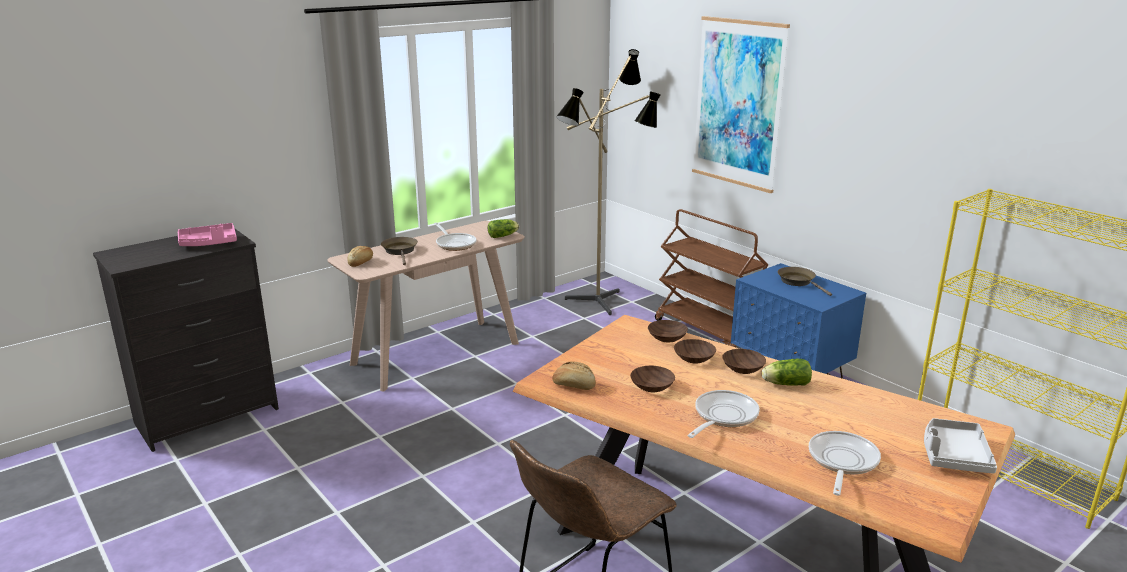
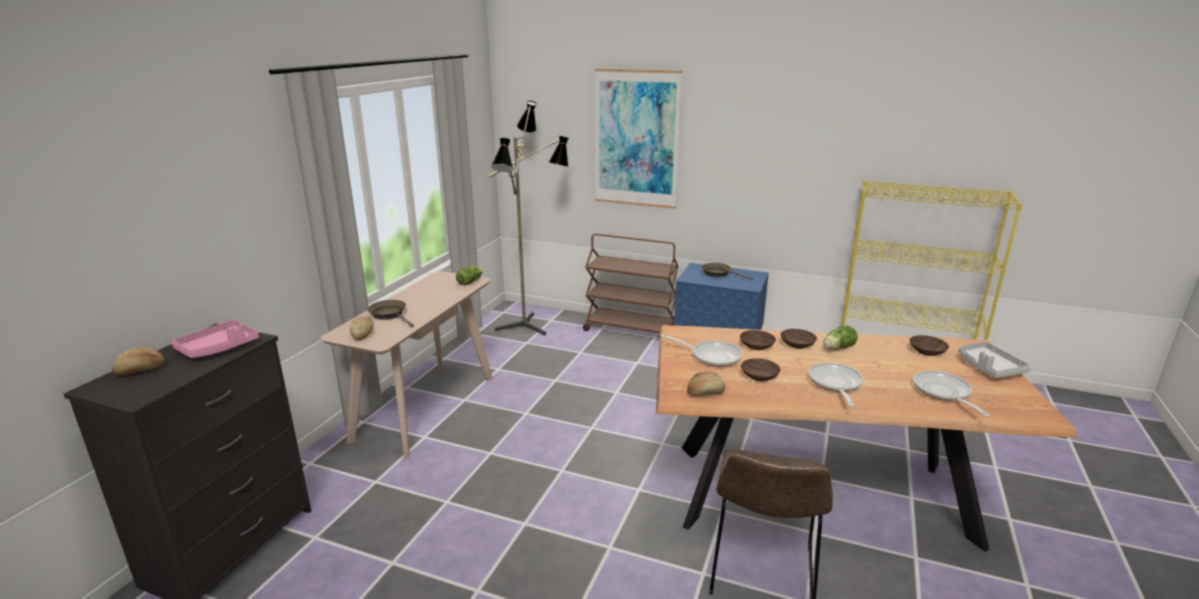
camera: 30 degrees left, 0 degrees up
frying pan [434,222,477,251] -> frying pan moved to [661,334,742,367]
brown bowl [648,320,688,342] -> brown bowl moved to [910,335,949,356]
none -> bread [112,347,165,376]

